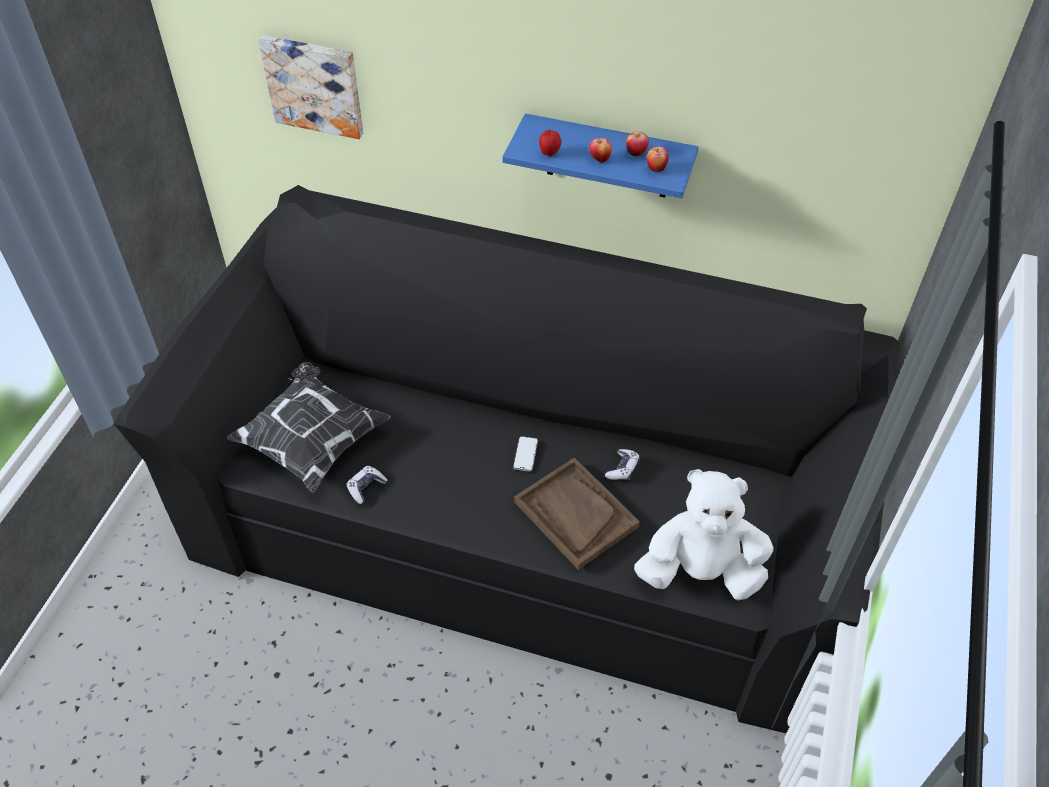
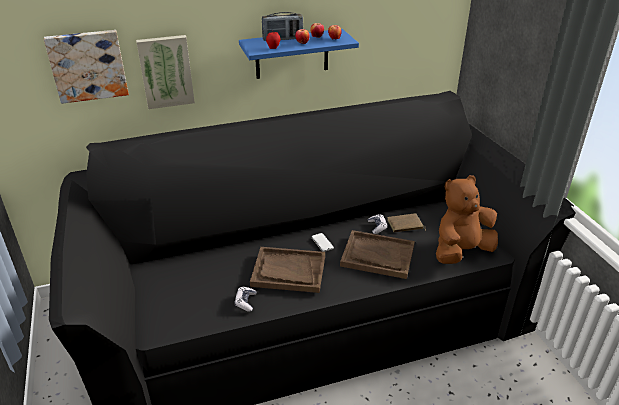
camera: 35 degrees left, 15 degrees down
pillow [227,362,390,493] -> none
white plush toy [634,469,774,601] -> brown plush toy [436,175,498,264]
none -> picture [136,35,195,109]
none -> brown tray [250,247,325,293]
none -> radio [262,12,303,41]
none -> brown book [387,213,426,232]

